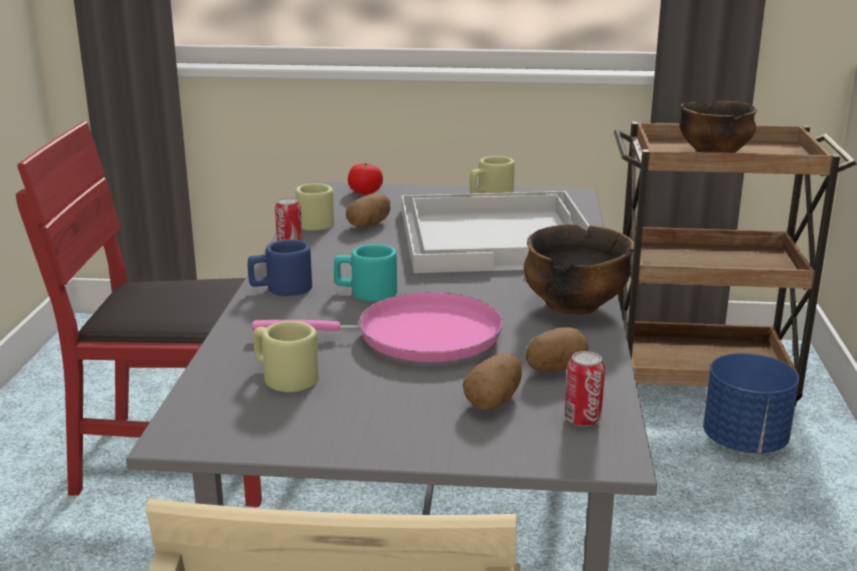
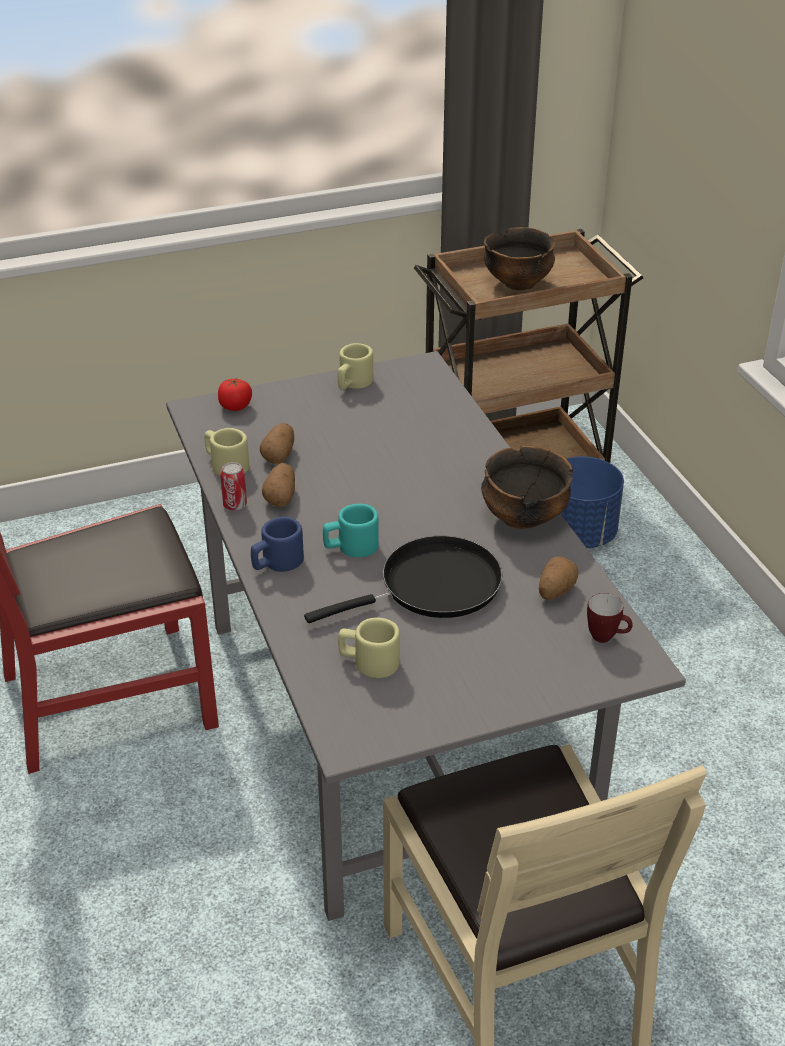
camera: 25 degrees left, 15 degrees up
pink frying pan [252,292,503,362] -> black frying pan [304,536,503,623]
white tray [401,191,590,273] -> none
potato [463,352,522,410] -> potato moved to [262,463,295,507]
can [565,351,605,427] -> mug [587,593,633,643]

